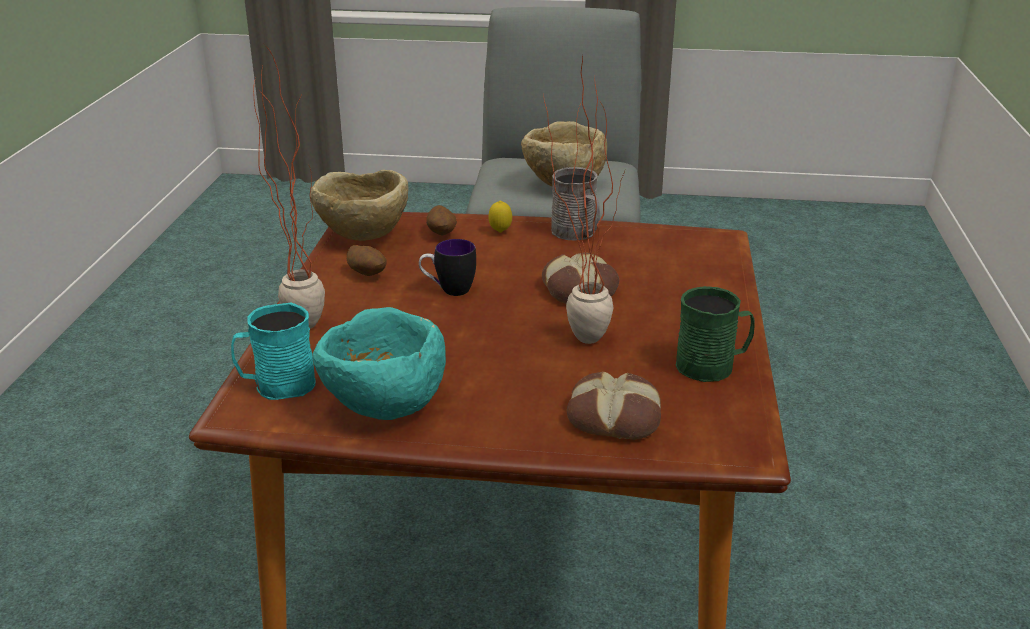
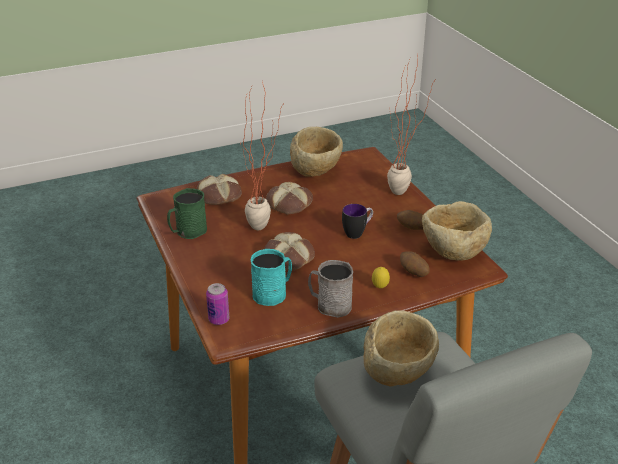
camera: 150 degrees right, 5 degrees up
turquoise mug [231,302,316,400] -> turquoise mug moved to [251,249,292,306]
turquoise bowl [312,307,446,420] -> beige bowl [290,127,343,177]
none -> can [206,283,230,325]
none -> bread [266,182,313,214]

